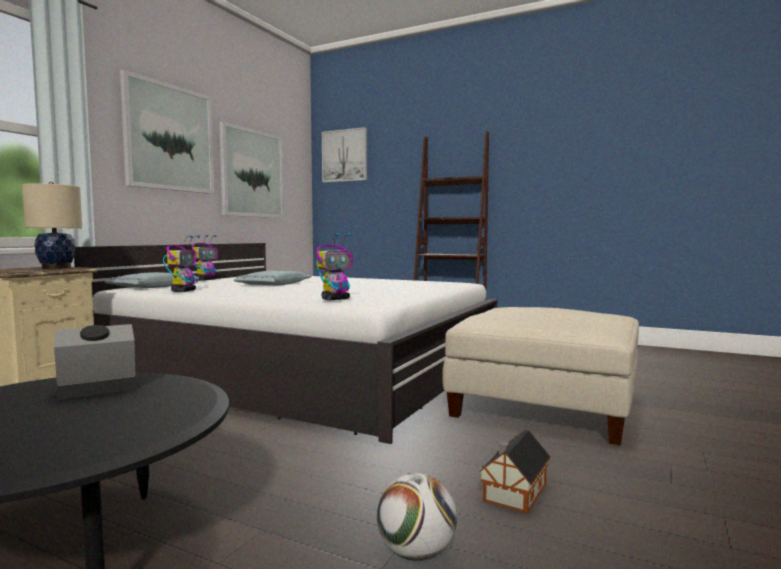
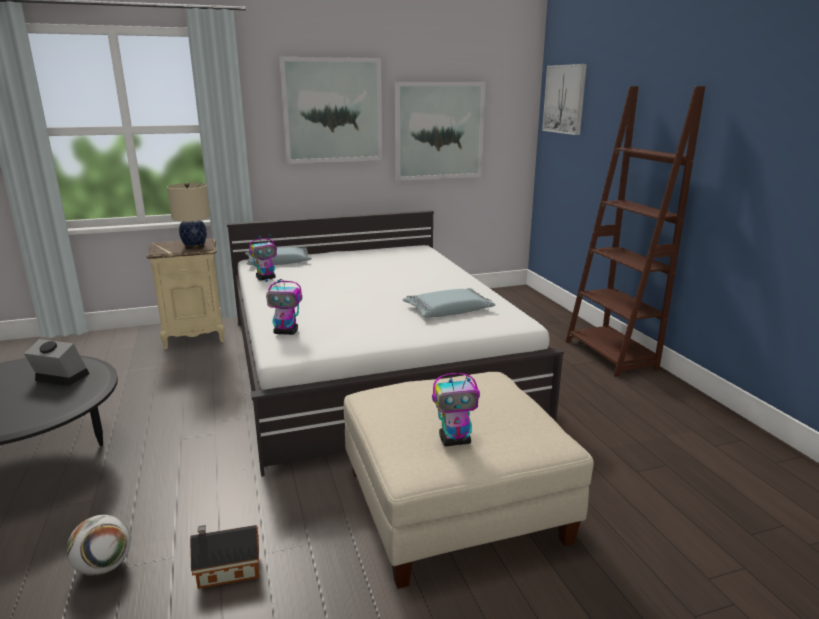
camera: 45 degrees right, 15 degrees up
toy robot [192,235,218,281] -> toy robot moved to [432,373,480,446]
blue pillow [234,271,311,285] -> blue pillow moved to [403,288,496,317]

